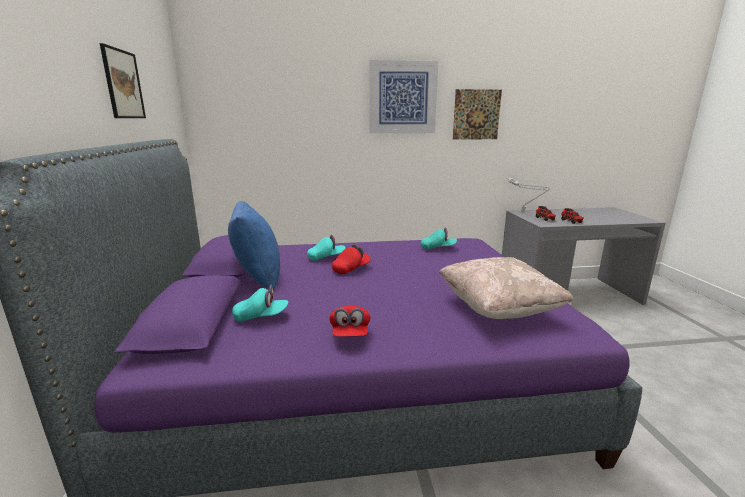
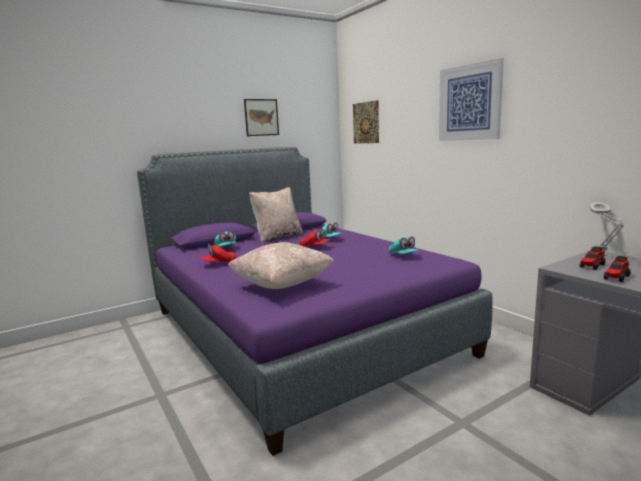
camera: 65 degrees right, 5 degrees down
blue pillow [228,201,280,289] -> beige pillow [249,187,303,243]
picture [453,89,502,140] -> picture moved to [353,100,379,144]

